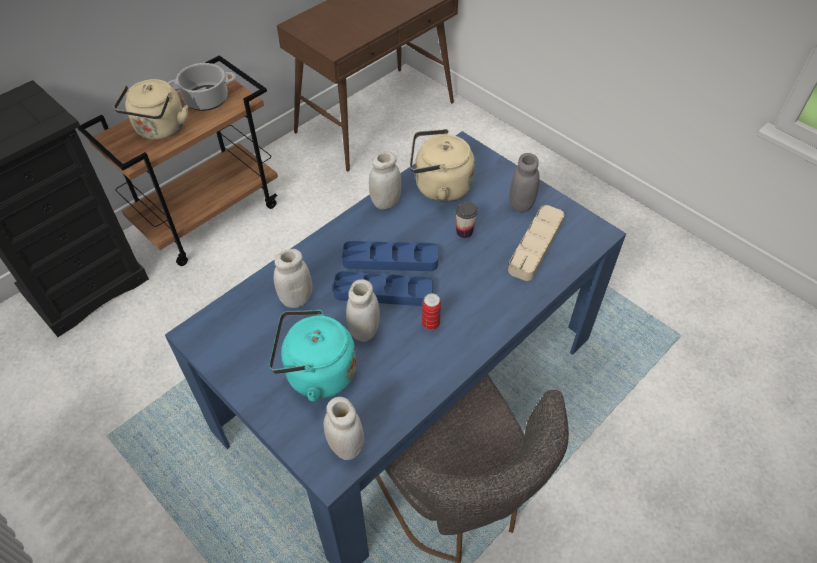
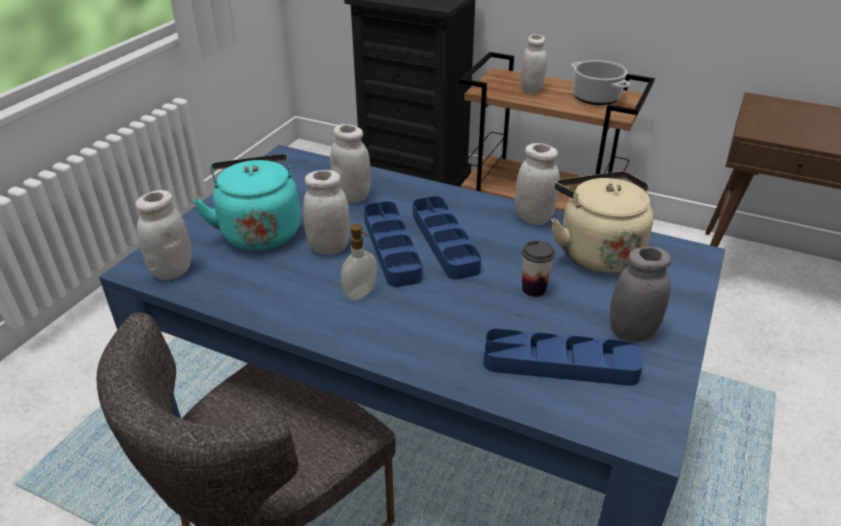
camera: 70 degrees right, 15 degrees down
beige kettle [114,79,188,140] -> white jar [521,34,547,94]
can [422,293,441,330] -> soap dispenser [341,224,377,300]
beige tray [508,205,565,281] -> blue tray [483,328,643,386]

